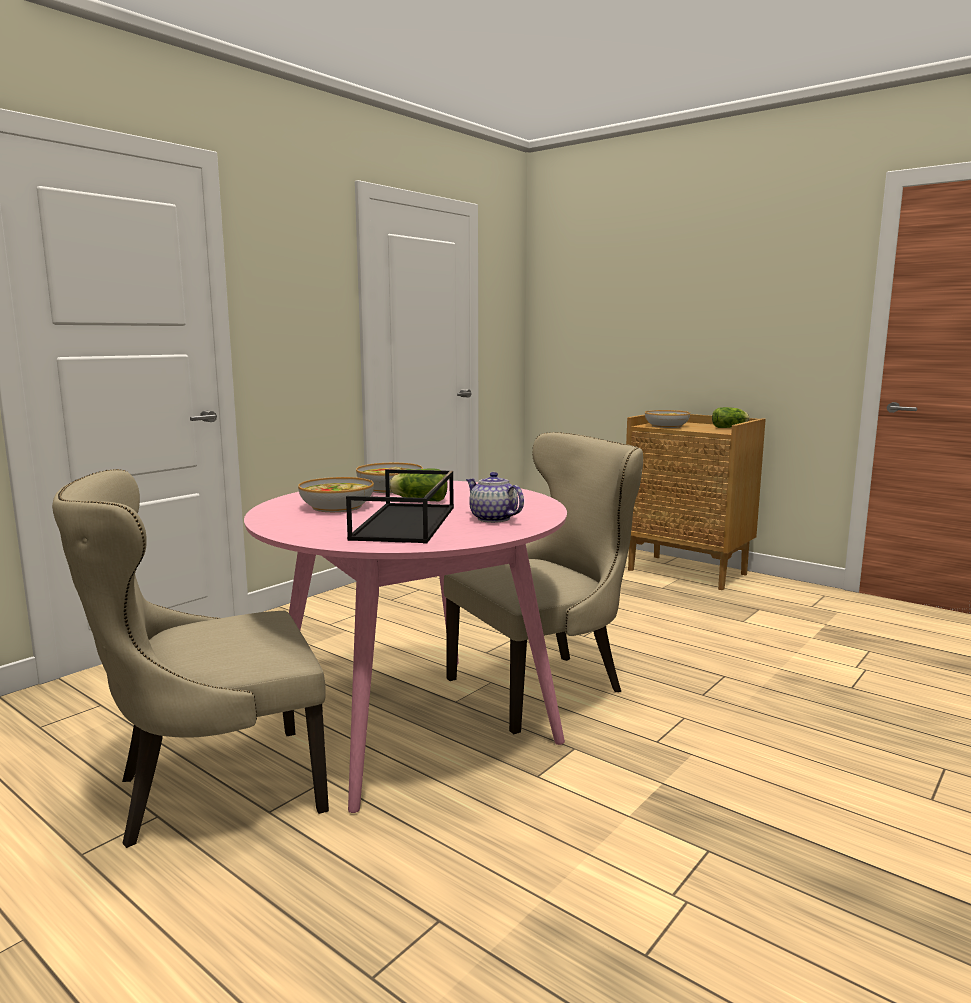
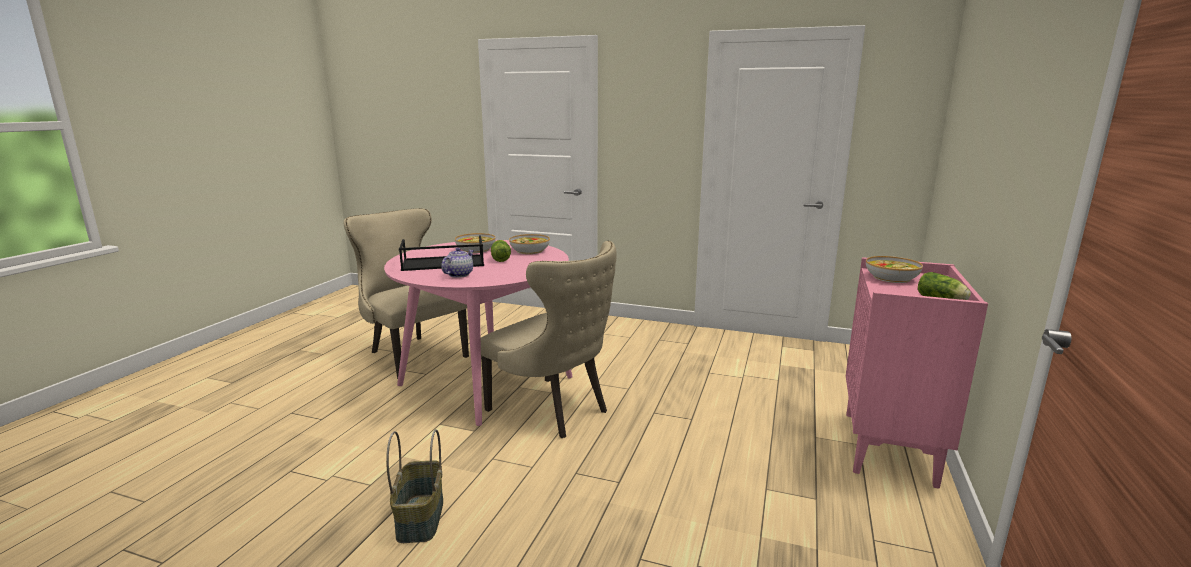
camera: 70 degrees right, 5 degrees up
brown cabinet [626,414,766,590] -> pink cabinet [846,257,988,489]
none -> basket [386,429,443,543]

